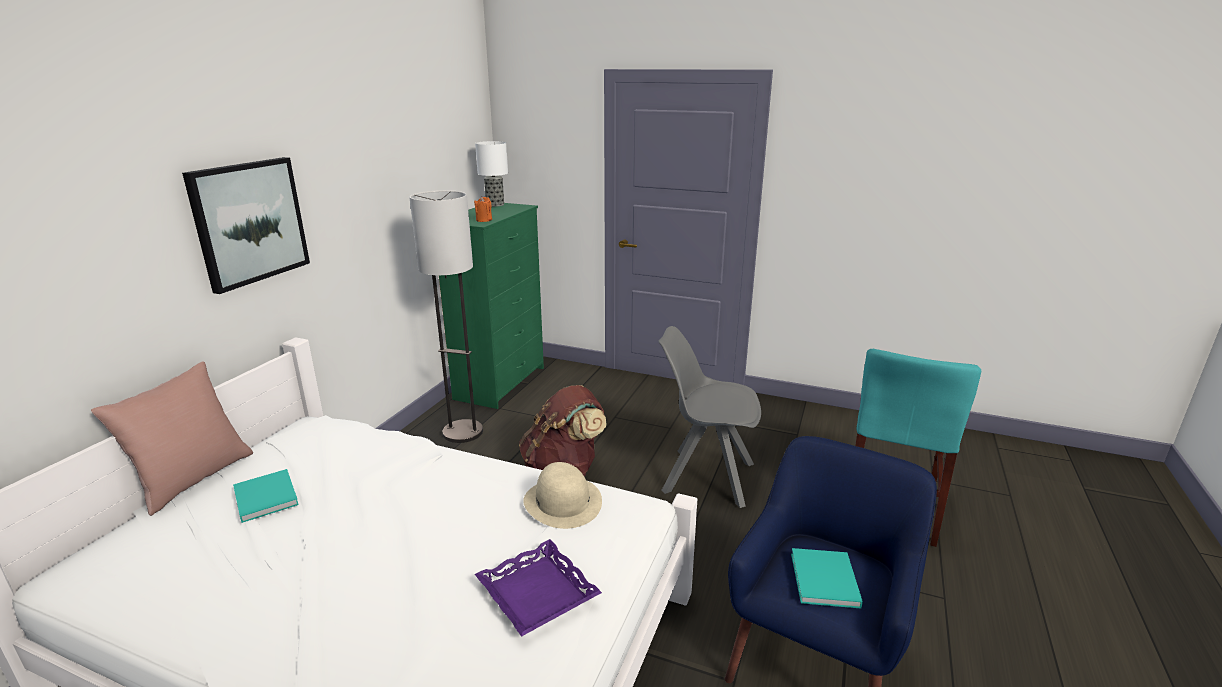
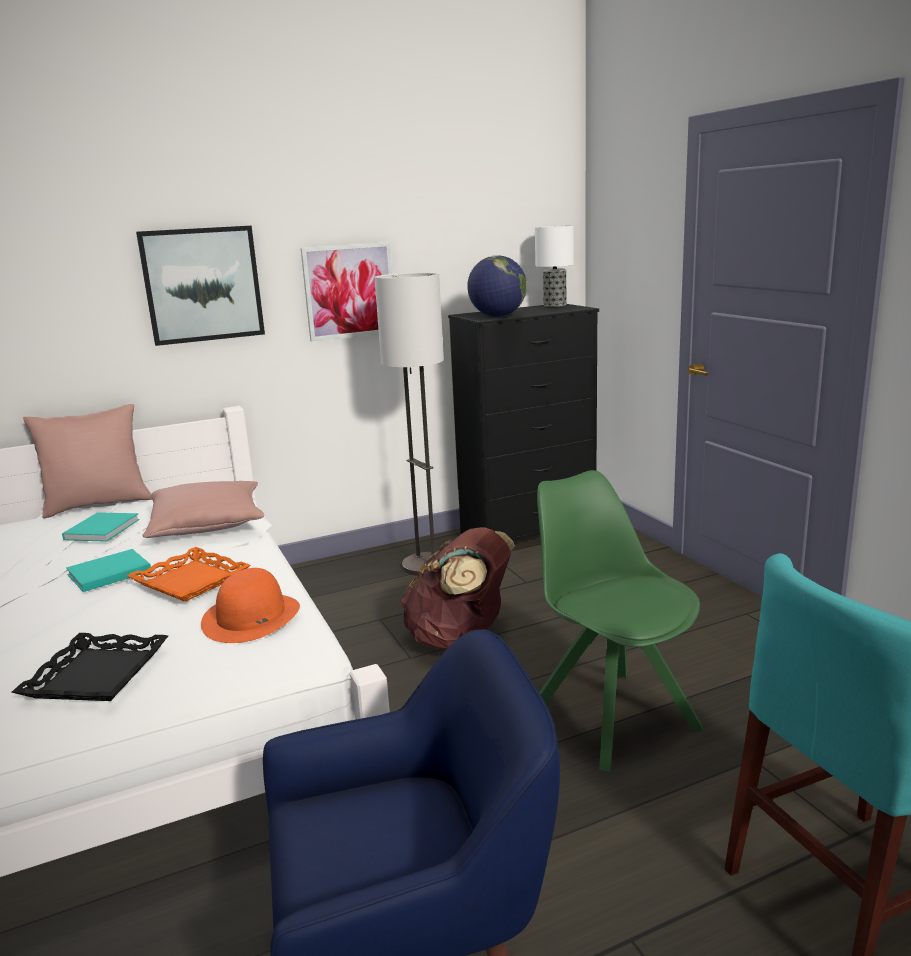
camera: 45 degrees right, 5 degrees down
green dresser [439,203,544,409] -> black dresser [448,304,599,541]
orange candle [474,196,492,222] -> globe [467,256,527,317]
purple tray [475,539,602,637] -> black tray [11,633,168,701]
beige hat [523,462,602,529] -> orange hat [201,568,300,643]
grey chair [658,326,761,508] -> green chair [537,470,703,772]
turquoise book [791,548,863,609] -> turquoise book moved to [66,549,151,592]
none -> orange tray [127,547,251,602]
none -> pink pillow [142,481,264,538]
none -> picture [301,242,392,341]

